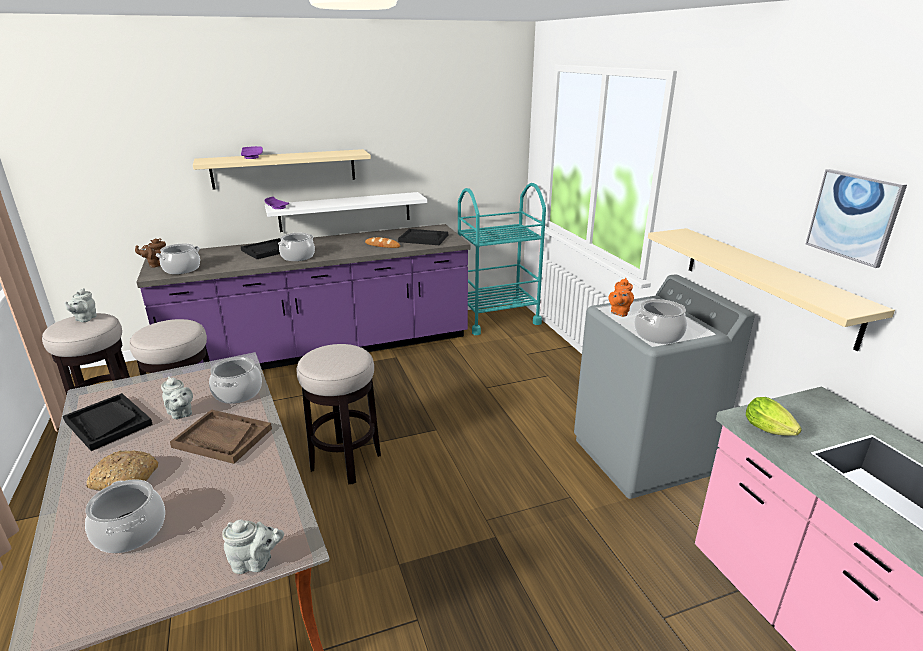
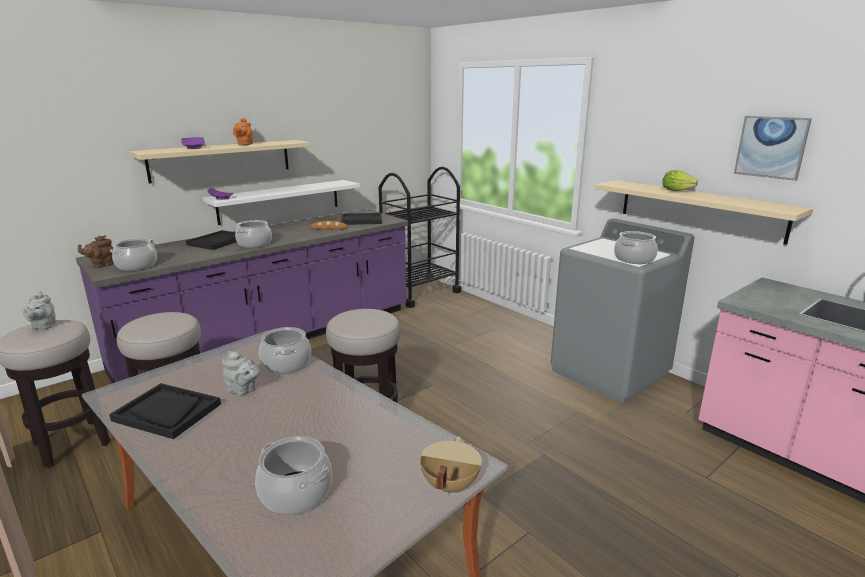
camera: 20 degrees left, 5 degrees down
bread [86,450,159,491] -> none
brown tray [170,410,272,464] -> none
grey teapot [222,519,284,574] -> beige cooking pot [420,437,482,495]
turquoise cart [458,183,546,335] -> black cart [378,167,461,308]
orange teapot [608,278,634,317] -> orange teapot moved to [233,118,253,145]
lettuce [746,397,802,436] -> lettuce moved to [662,170,698,191]

